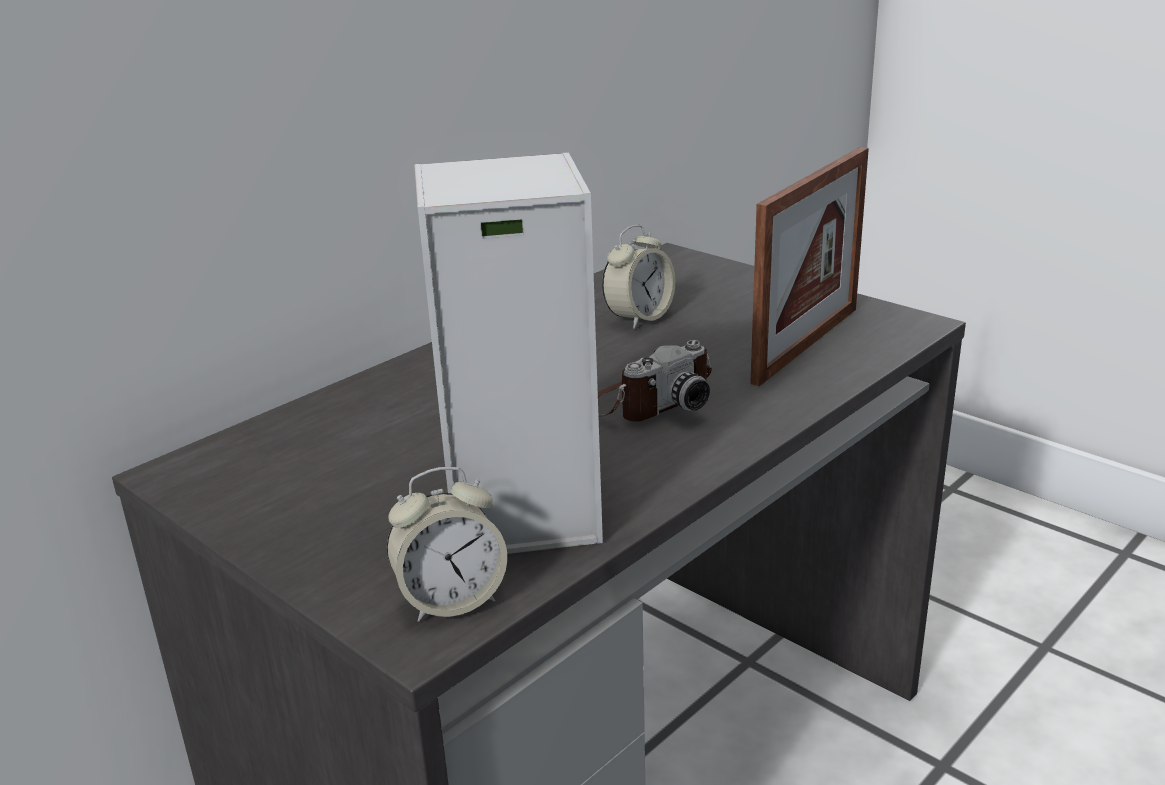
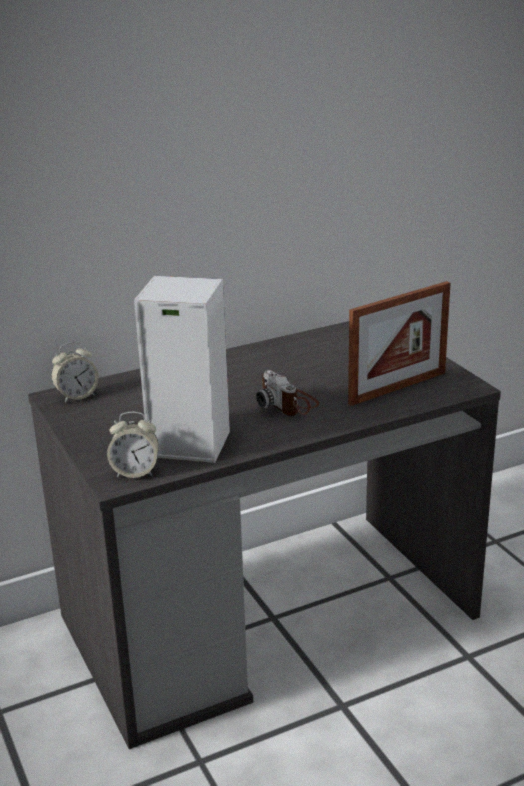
camera: 20 degrees right, 0 degrees up
camera [598,340,712,422] -> camera turned 75 degrees clockwise [256,370,319,416]
alarm clock [602,225,675,329] -> alarm clock moved to [51,342,99,403]

